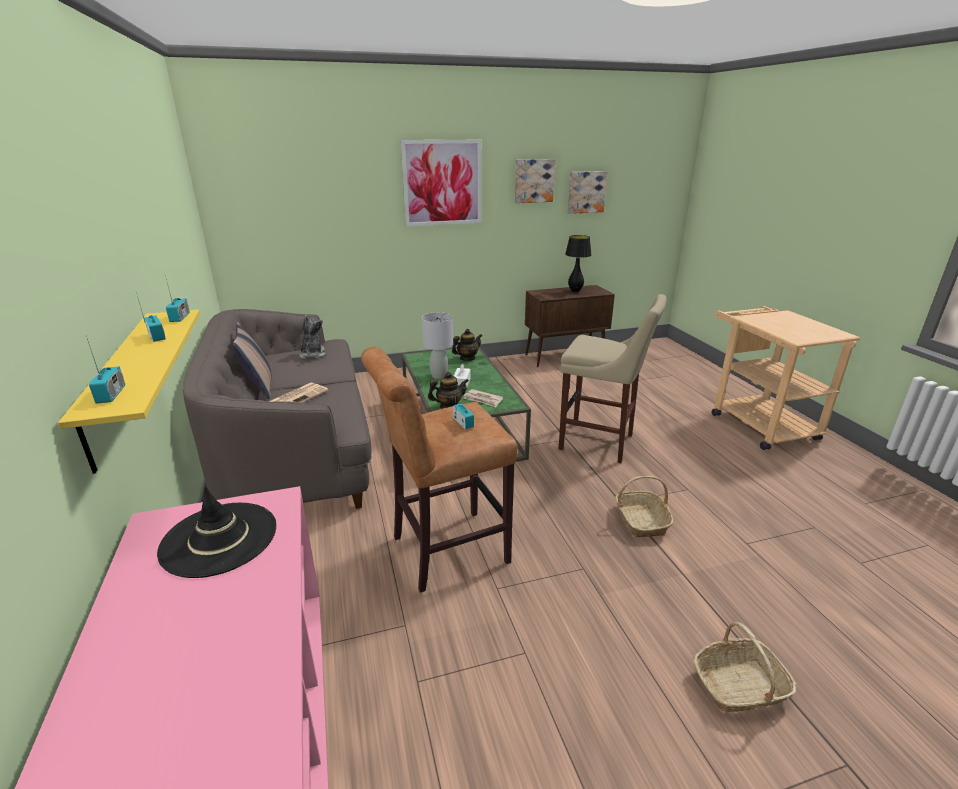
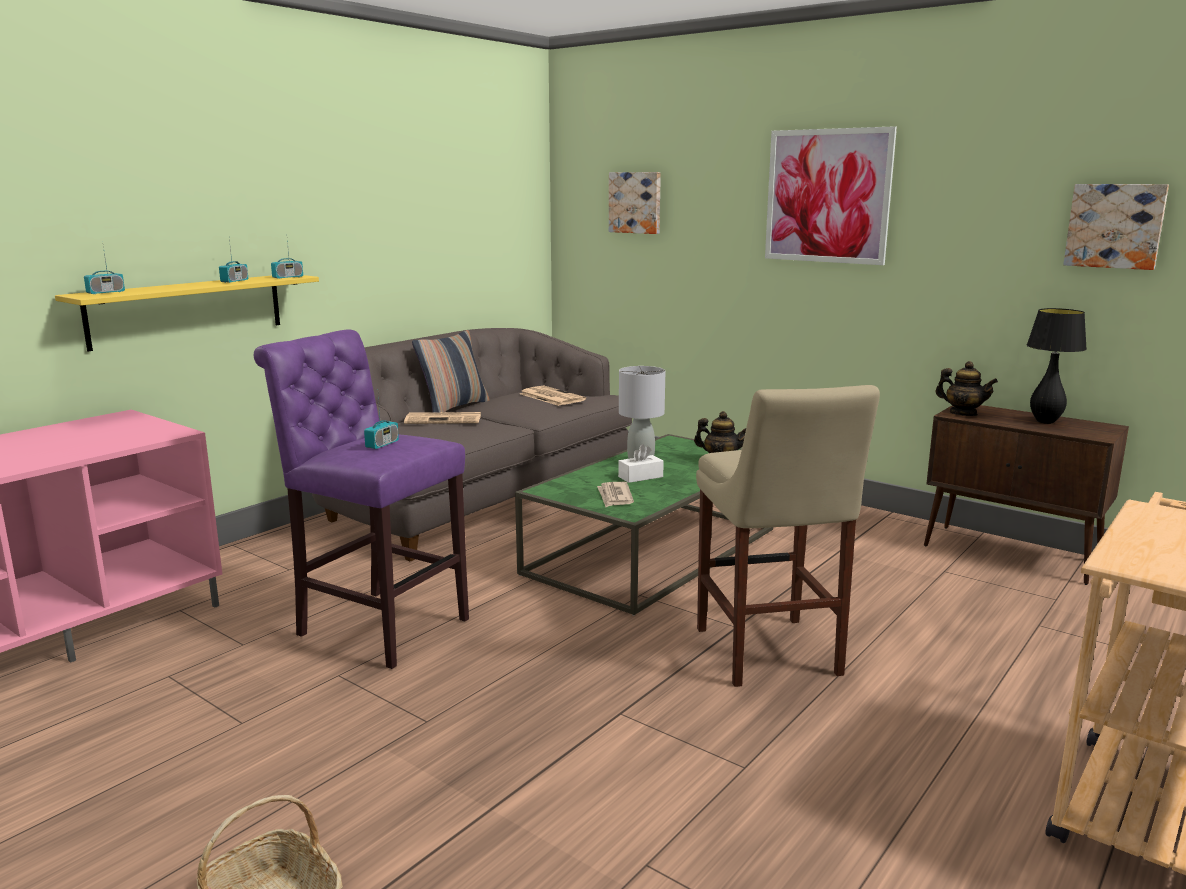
camera: 55 degrees right, 10 degrees down
black hat [157,486,276,578] -> none
plush toy [299,315,326,359] -> newspaper [520,386,586,406]
brown stool [361,347,518,593] -> purple stool [254,329,469,669]
teapot [428,372,469,409] -> teapot moved to [935,361,998,416]
picture [515,159,555,203] -> picture moved to [609,172,661,234]
basket [615,476,673,538] -> none

